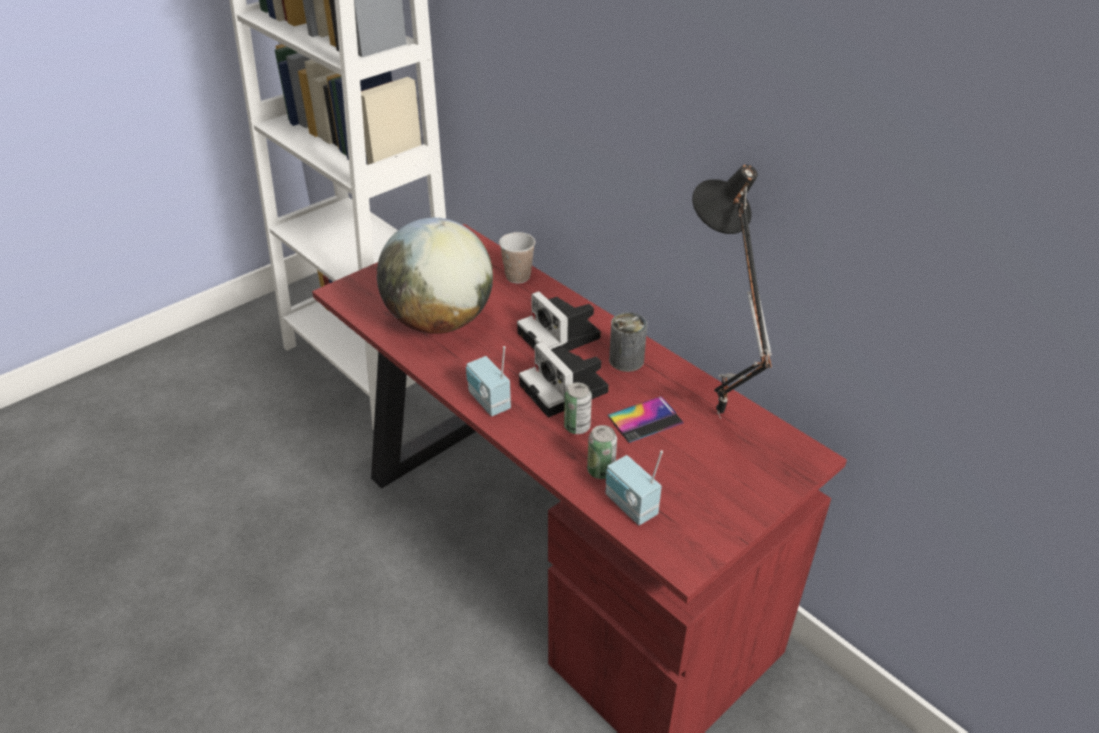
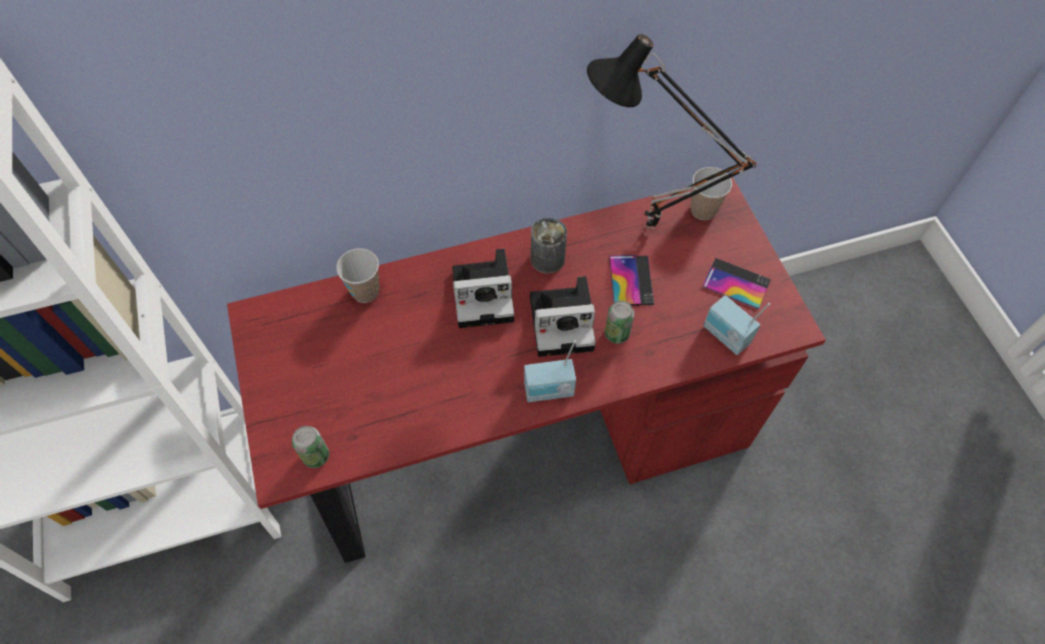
camera: 65 degrees left, 20 degrees up
globe [377,218,493,334] -> none
can [587,425,617,479] -> can moved to [292,426,329,468]
radio [605,450,663,525] -> radio turned 60 degrees clockwise [703,295,770,355]
none -> cup [691,167,732,220]
none -> phone [702,258,771,309]

